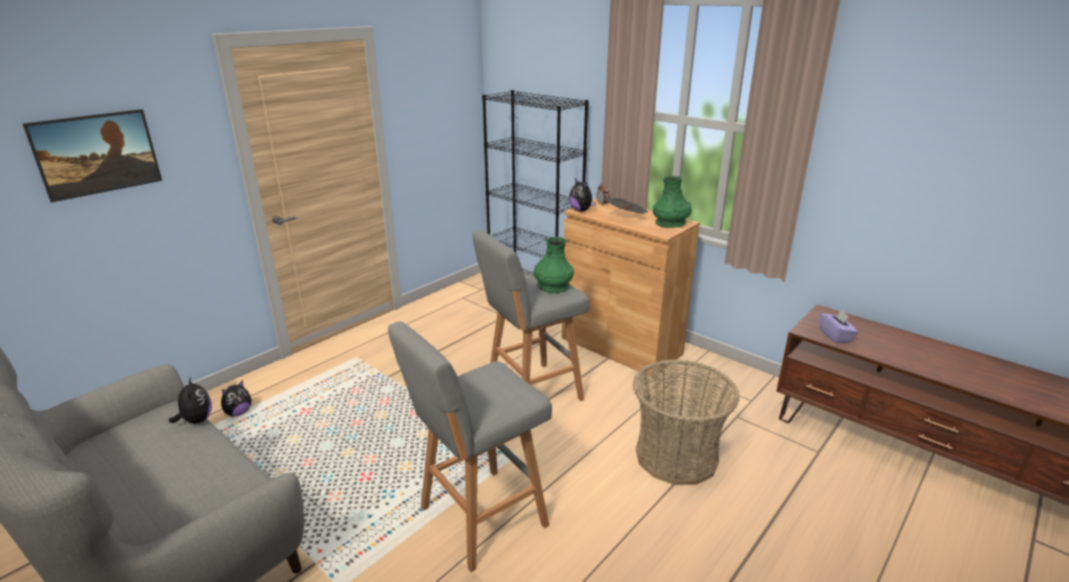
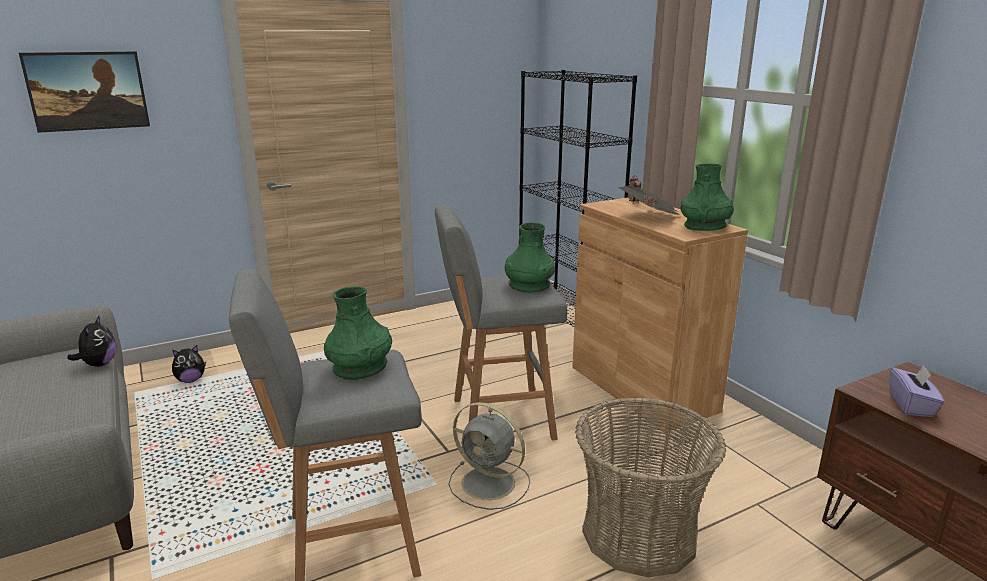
camera: 20 degrees right, 5 degrees down
plush toy [569,178,596,212] -> none
none -> green vase [324,286,392,380]
none -> grey fan [449,402,530,510]

